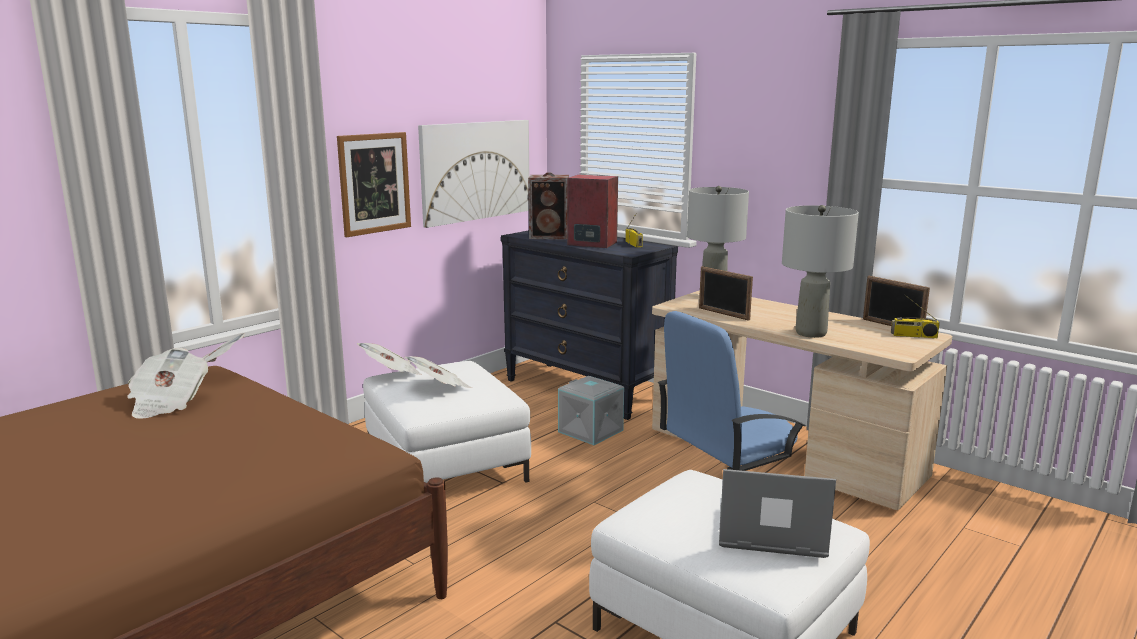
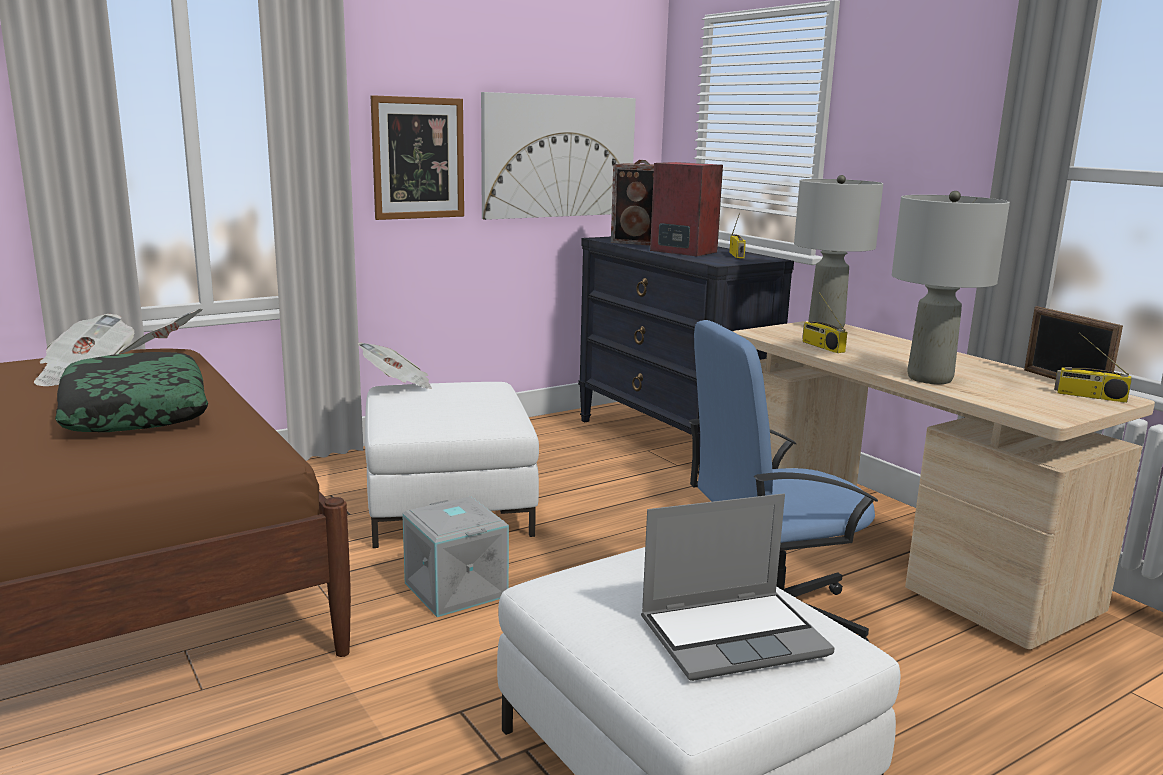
camera: 15 degrees right, 0 degrees up
newspaper [404,356,472,388] -> none
grey storage box [558,376,624,445] -> grey storage box moved to [402,497,509,617]
picture frame [699,266,753,321] -> radio [802,292,847,353]
laptop [719,469,836,558] -> laptop turned 135 degrees clockwise [641,494,835,681]
none -> pillow [55,352,208,432]

